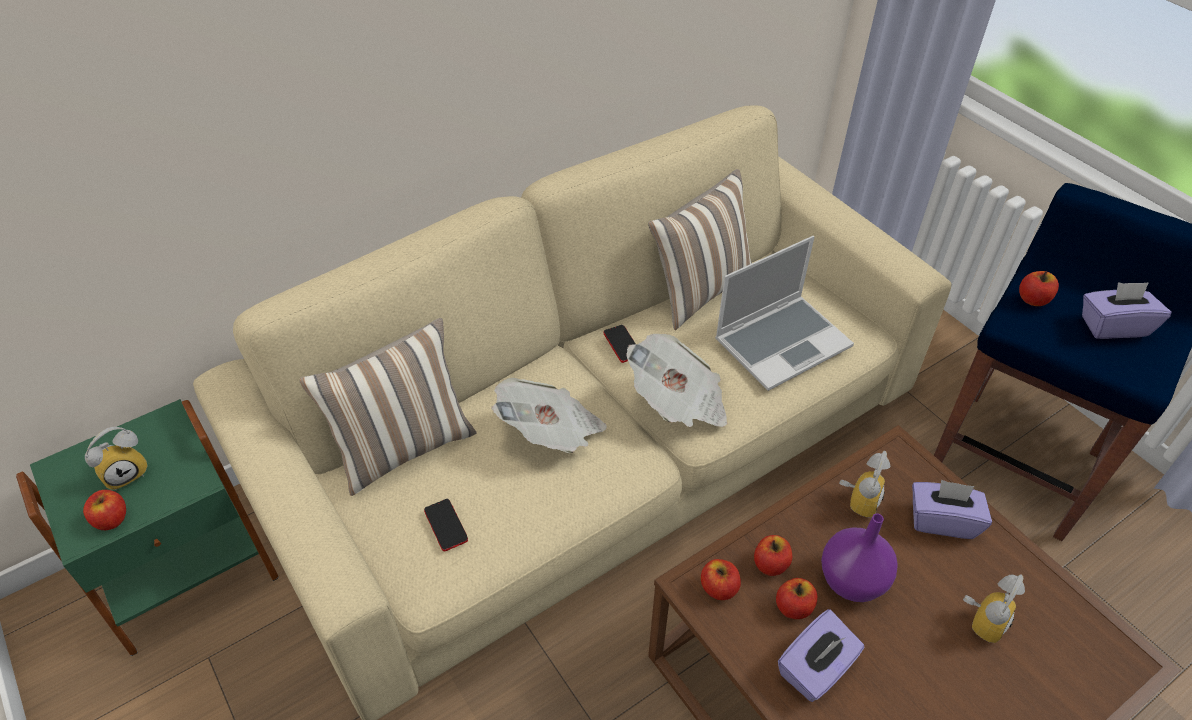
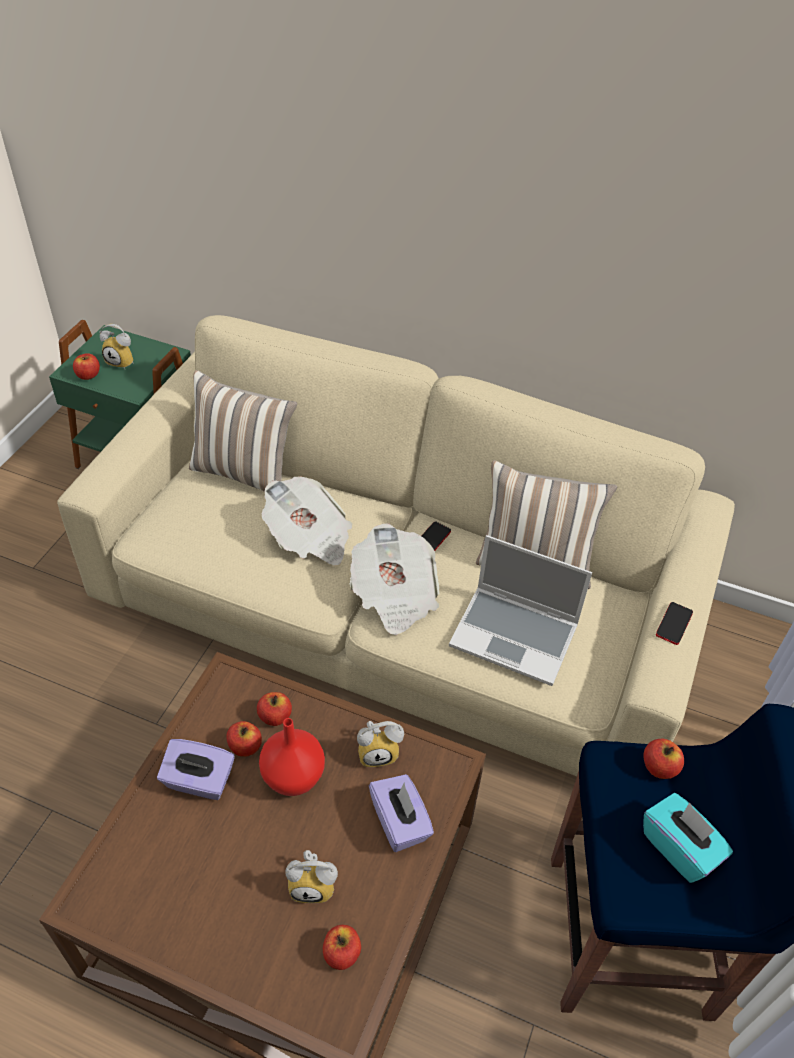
camera: 55 degrees right, 0 degrees up
phone [424,499,468,552] -> phone moved to [656,602,693,645]
apple [701,559,741,600] -> apple moved to [323,925,361,970]
purple vase [821,513,897,602] -> red vase [259,718,325,796]
purple tissue box [1082,282,1171,339] -> turquoise tissue box [643,793,733,883]

